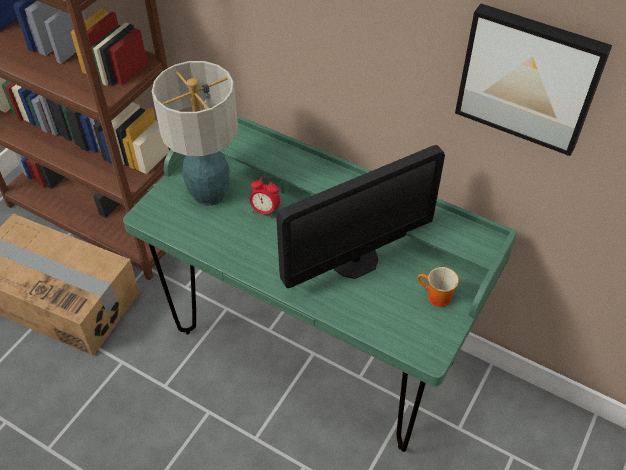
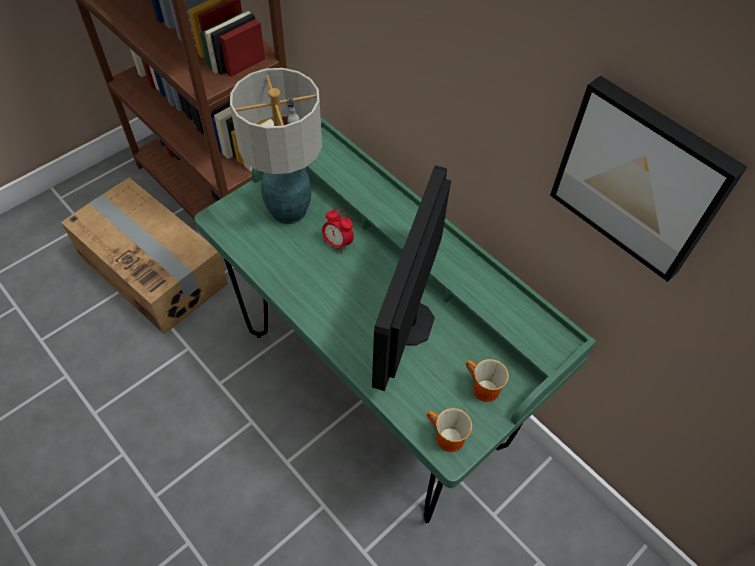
camera: 15 degrees right, 5 degrees up
monitor [276,145,445,288] -> monitor turned 120 degrees clockwise [372,165,451,391]
none -> mug [427,408,472,452]

